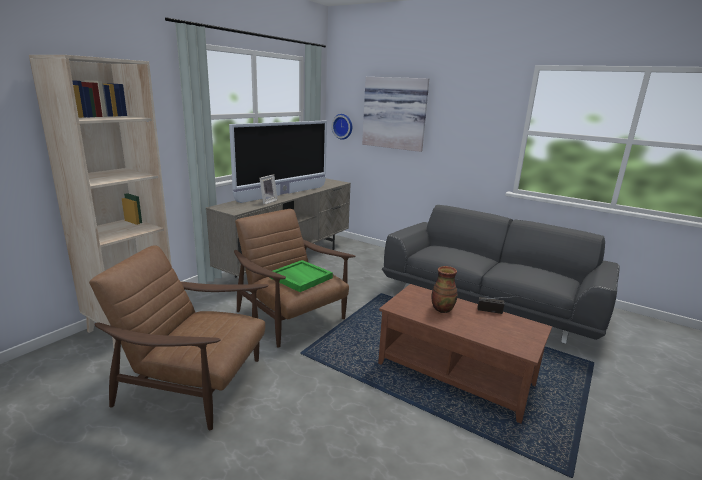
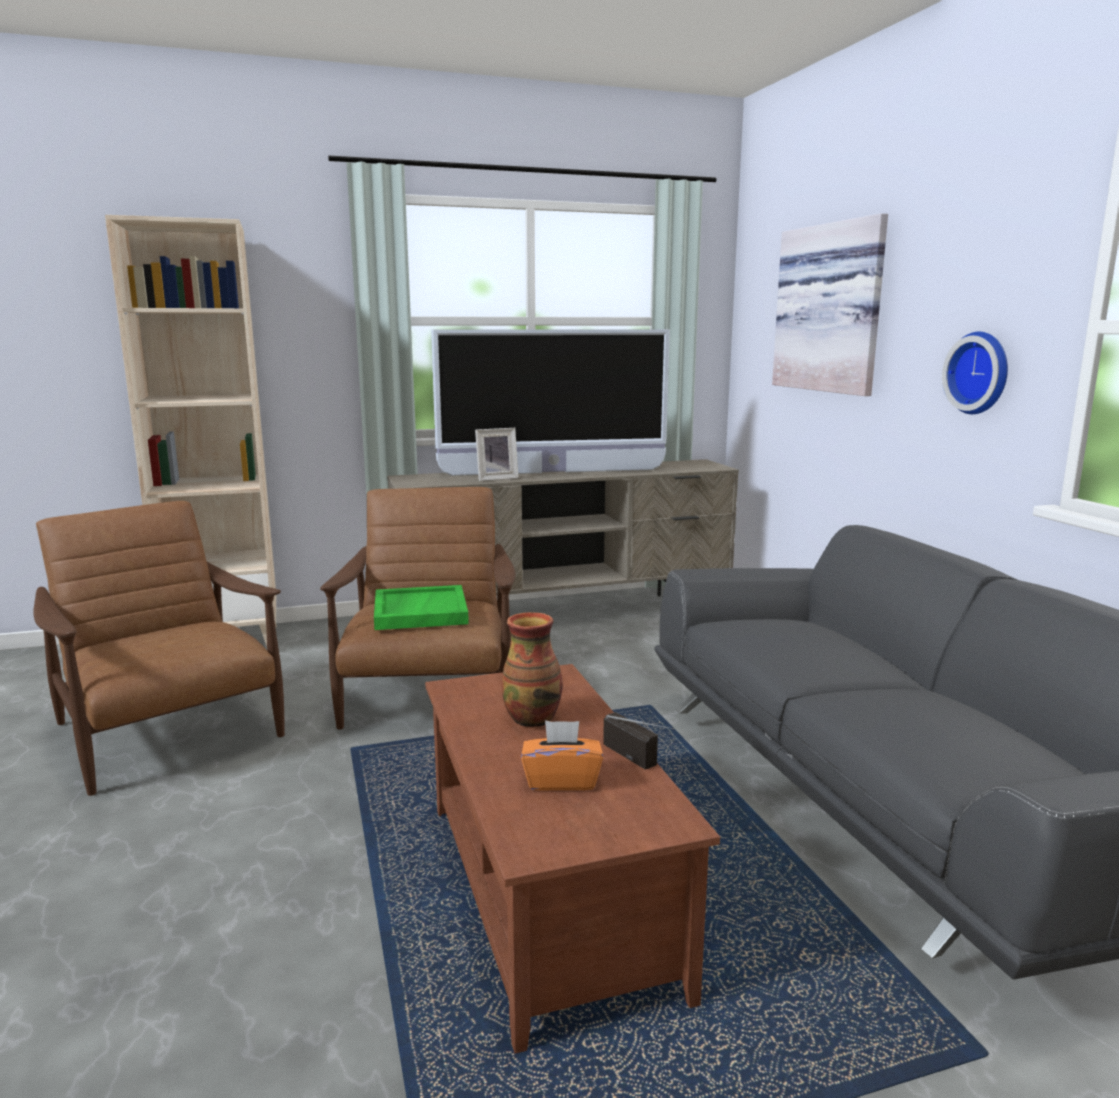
camera: 40 degrees right, 5 degrees down
wall clock [332,114,352,140] -> wall clock moved to [942,332,1008,414]
none -> orange tissue box [521,720,603,791]

